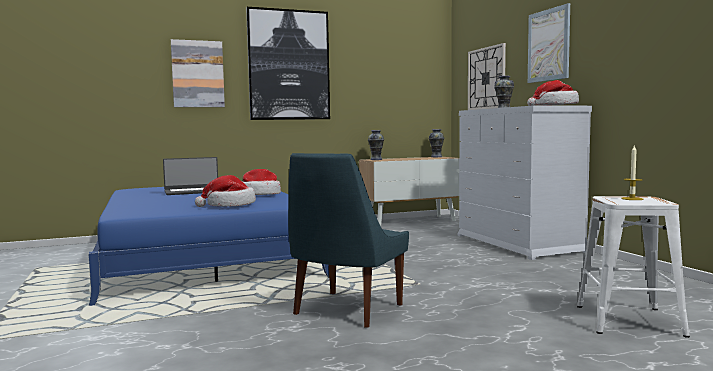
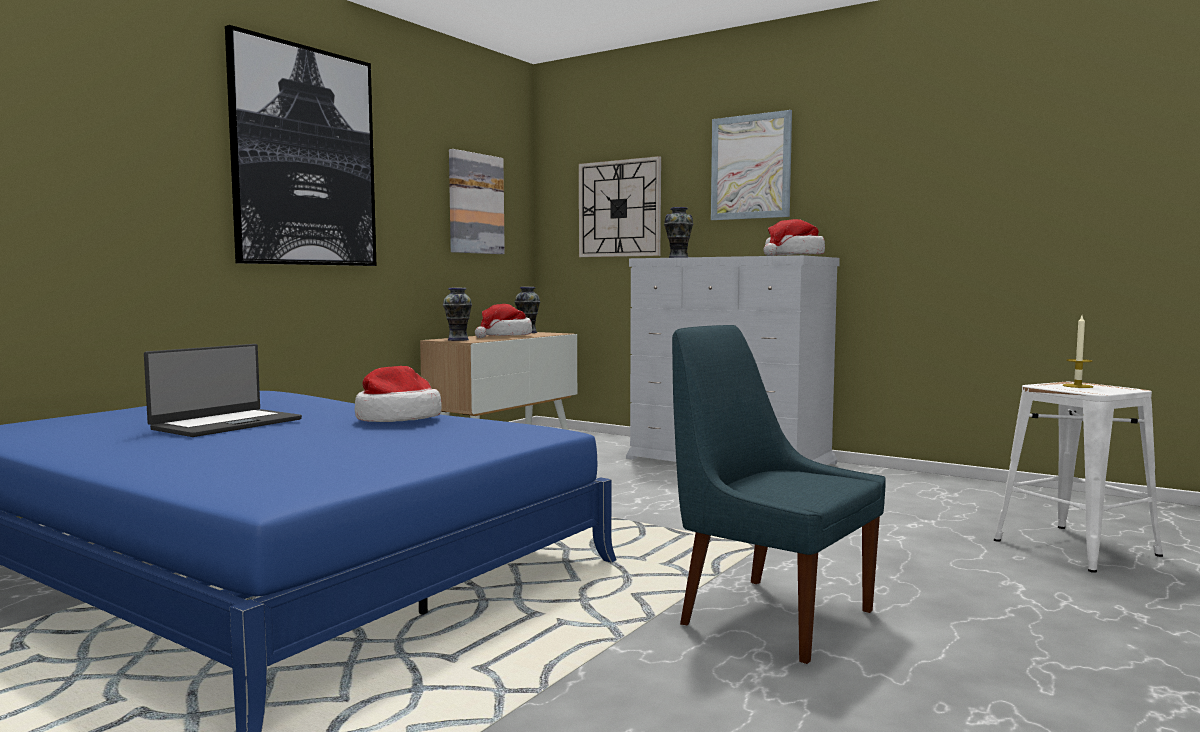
camera: 35 degrees left, 0 degrees up
picture [171,39,225,107] -> picture moved to [449,149,505,254]
hat [195,175,256,207] -> hat moved to [475,304,532,338]
blue chair [288,153,409,328] -> blue chair turned 135 degrees clockwise [672,325,886,664]

